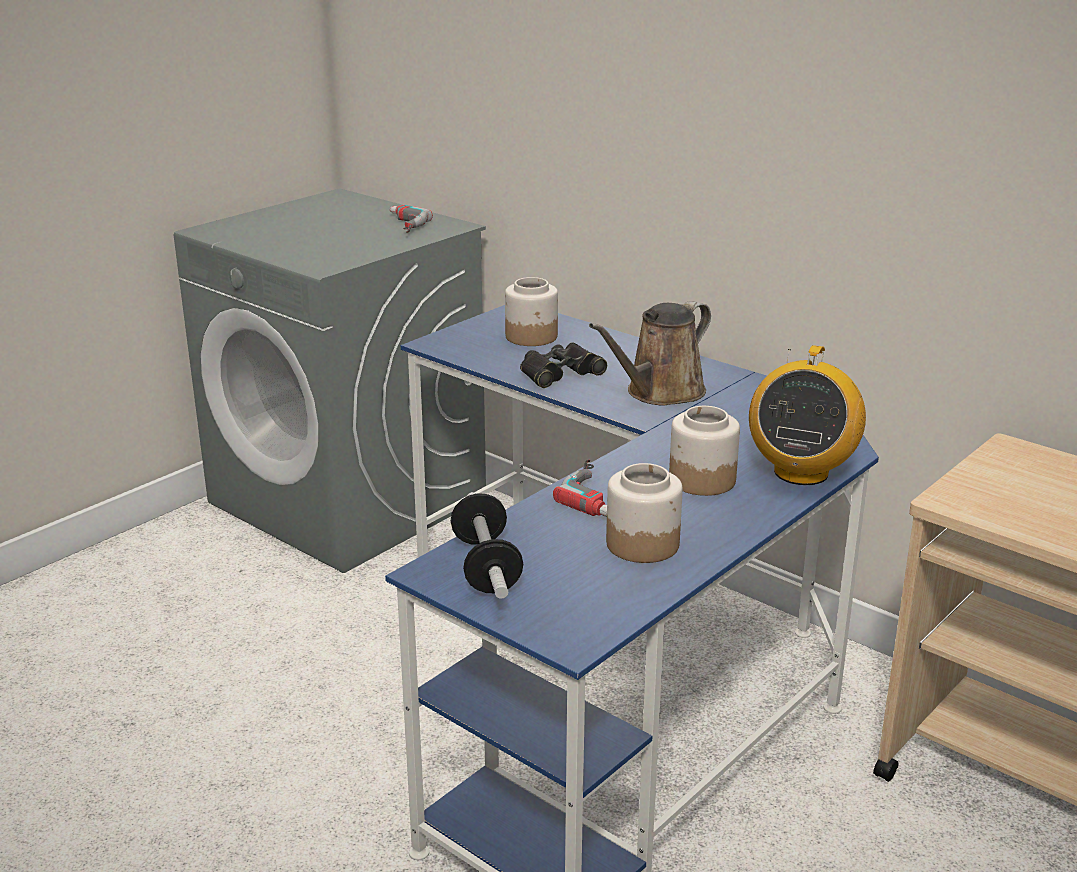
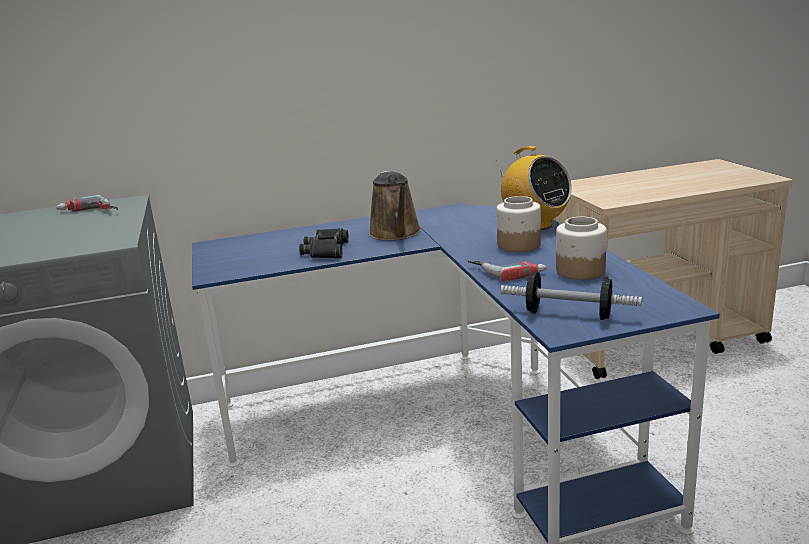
camera: 55 degrees left, 5 degrees down
jar [505,277,558,346] -> none

